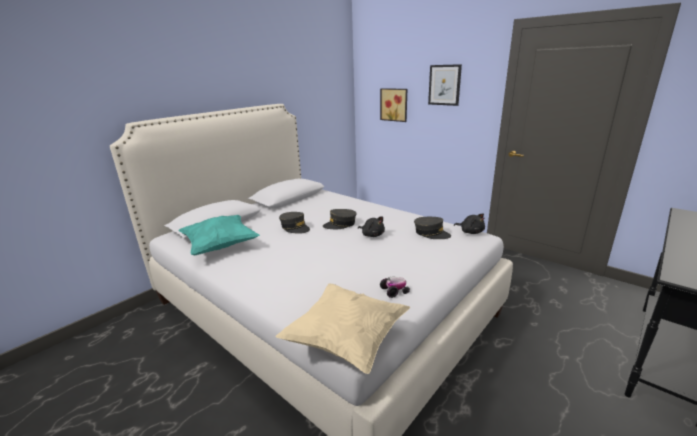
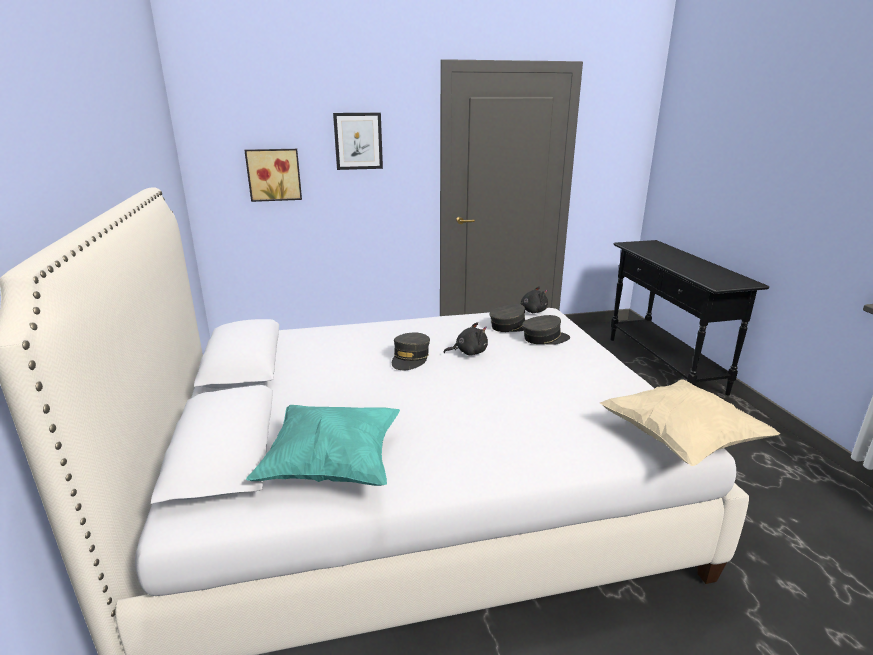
camera: 55 degrees left, 0 degrees up
grey cap [279,212,310,234] -> grey cap moved to [522,315,570,345]
toy car [380,277,410,298] -> none

